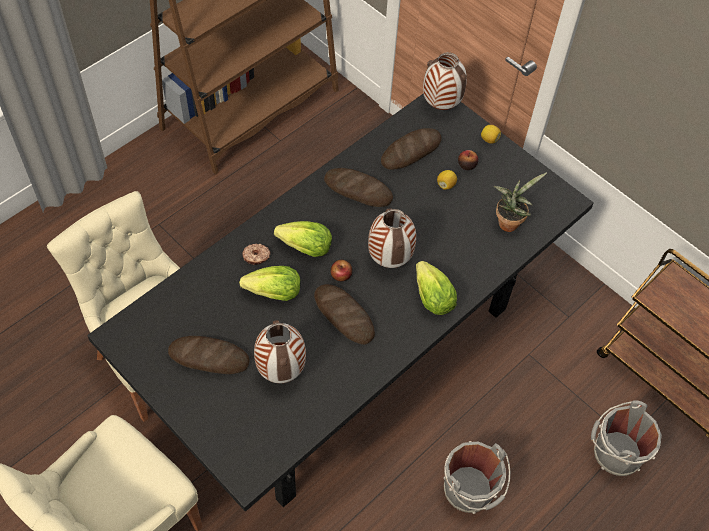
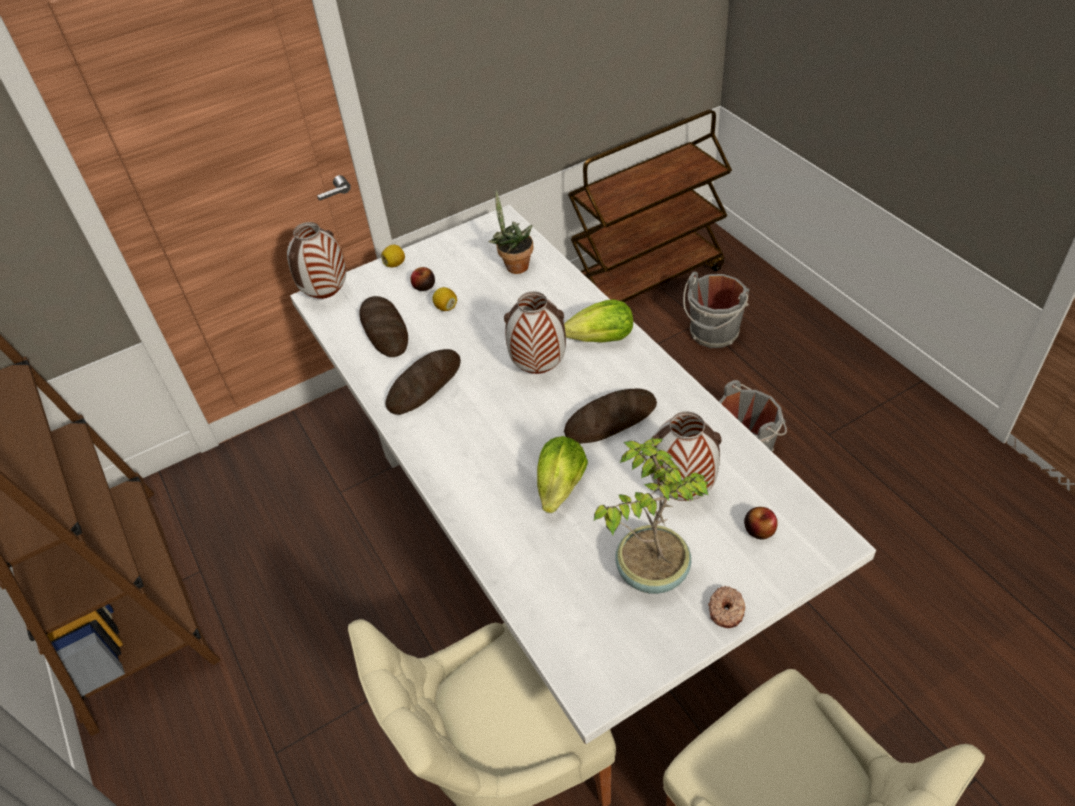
camera: 70 degrees left, 10 degrees down
black dining table [87,94,594,511] -> white dining table [290,205,876,744]
bread [168,336,250,374] -> potted plant [594,438,709,594]
donut [243,244,271,265] -> donut moved to [708,586,745,628]
lettuce [274,221,332,257] -> none
apple [330,259,353,282] -> apple moved to [744,507,778,540]

